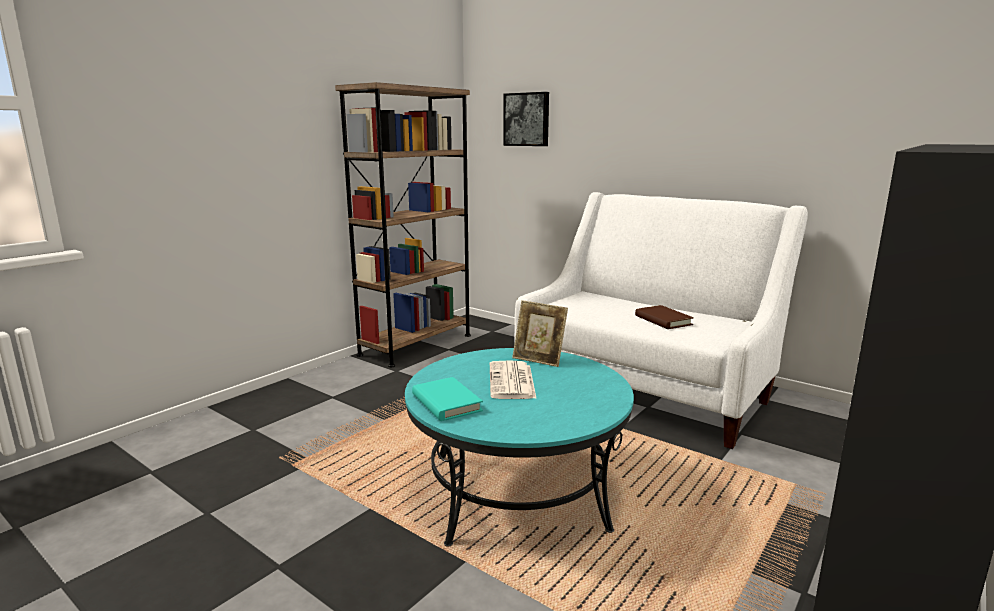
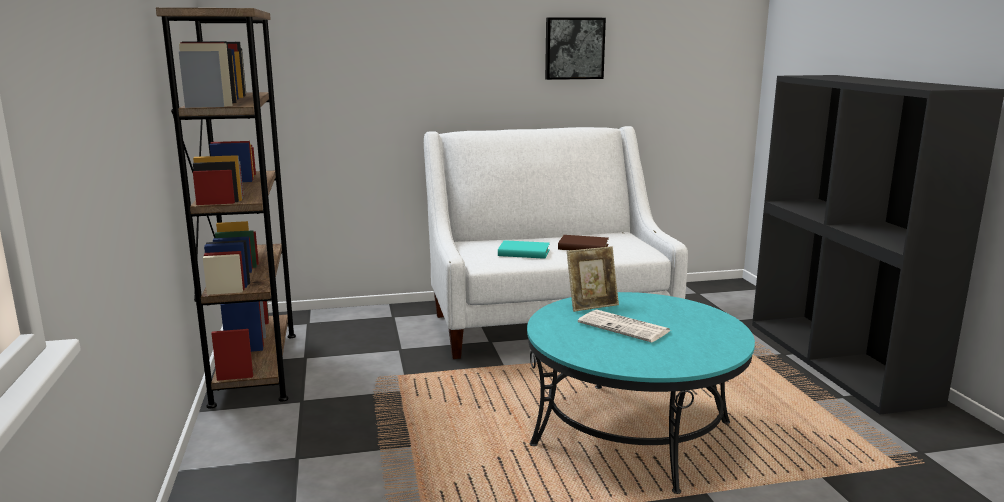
camera: 50 degrees left, 0 degrees up
turquoise book [412,377,483,421] -> turquoise book moved to [498,240,550,259]
picture [503,92,549,146] -> picture moved to [545,17,606,80]

